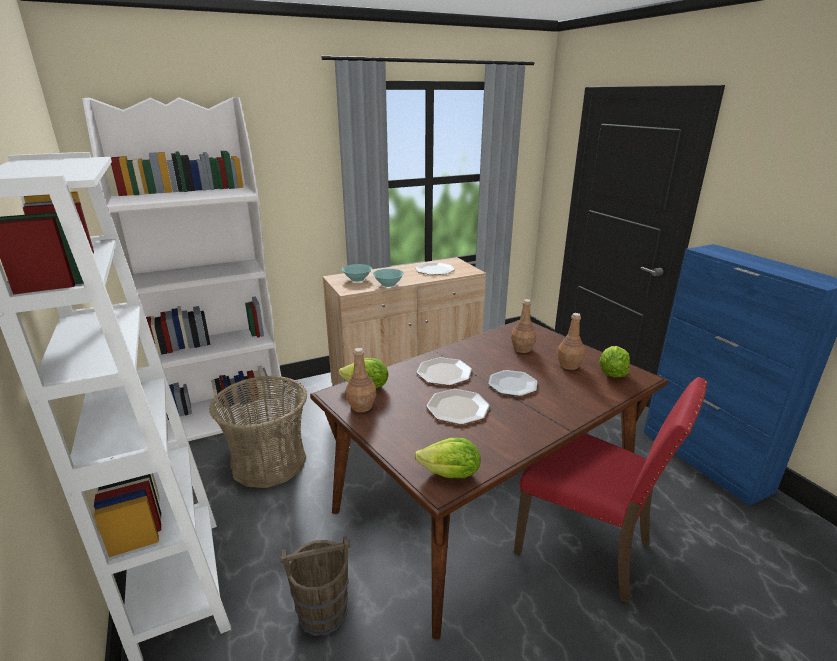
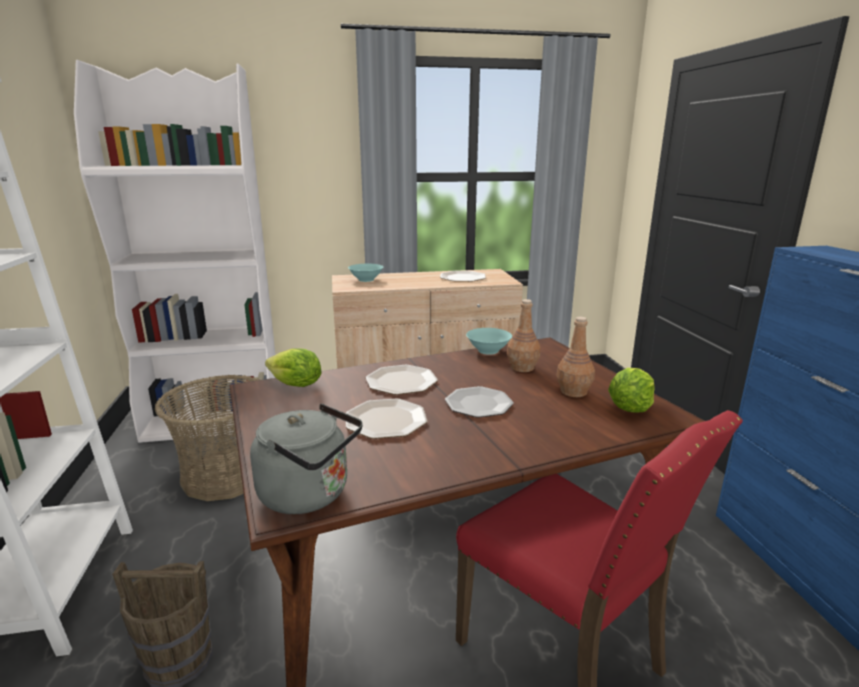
camera: 15 degrees right, 5 degrees down
brown bottle [346,348,376,412] -> none
turquoise bowl [373,269,404,287] -> turquoise bowl moved to [466,328,512,355]
lettuce [415,438,481,478] -> grey kettle [250,404,362,514]

